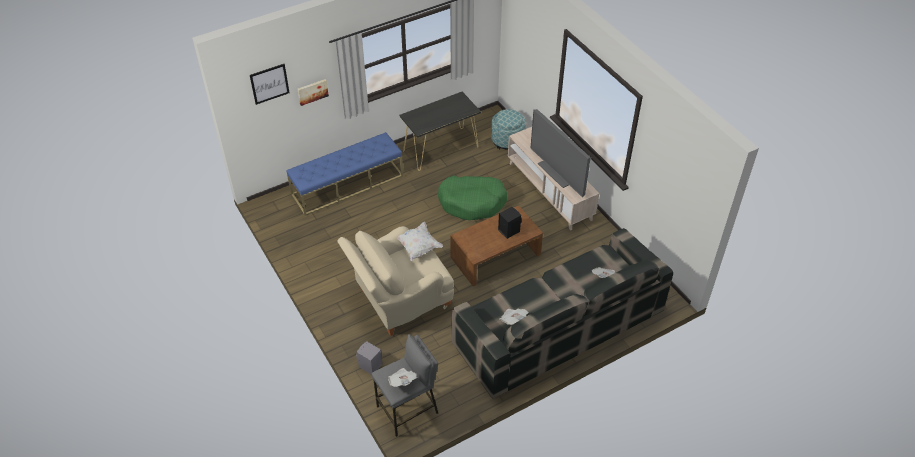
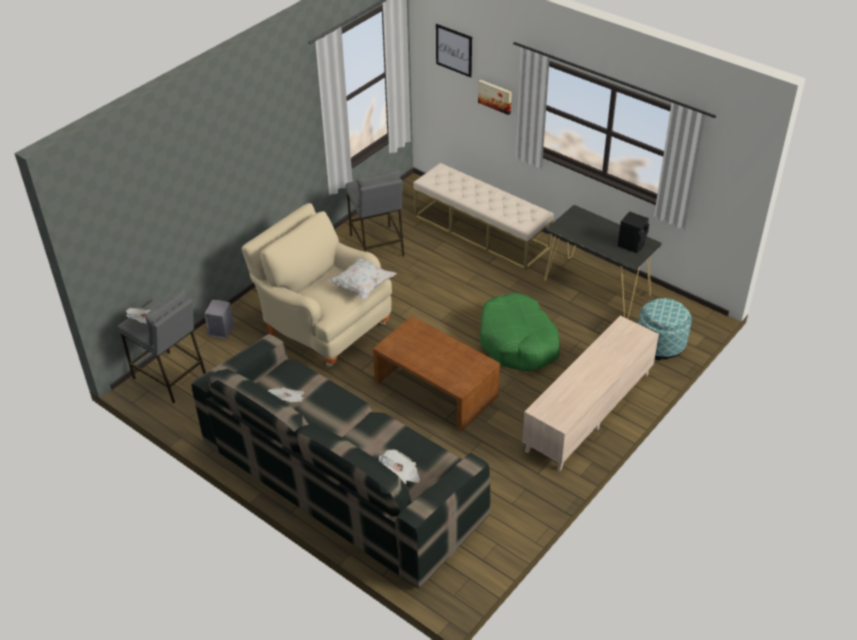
camera: 70 degrees right, 5 degrees down
blue bench [287,132,403,216] -> beige bench [413,163,554,271]
black speaker [498,207,522,239] -> black speaker moved to [618,211,649,253]
television [530,109,591,197] -> none
none -> grey stool [345,169,404,257]

